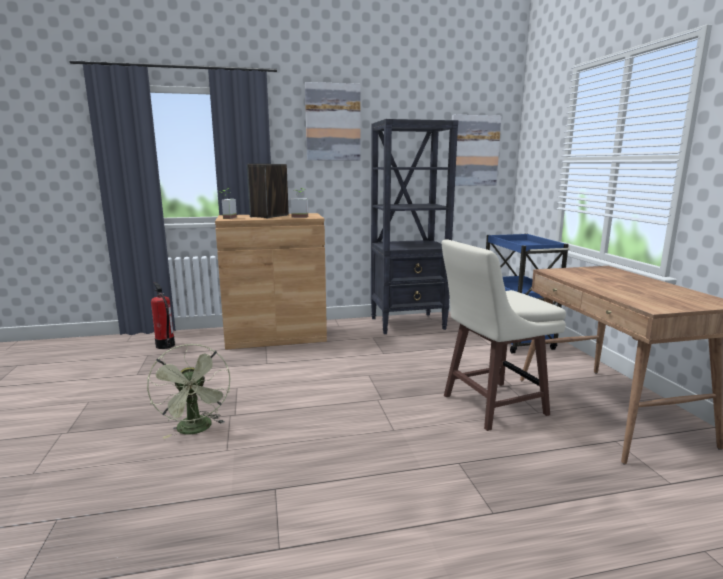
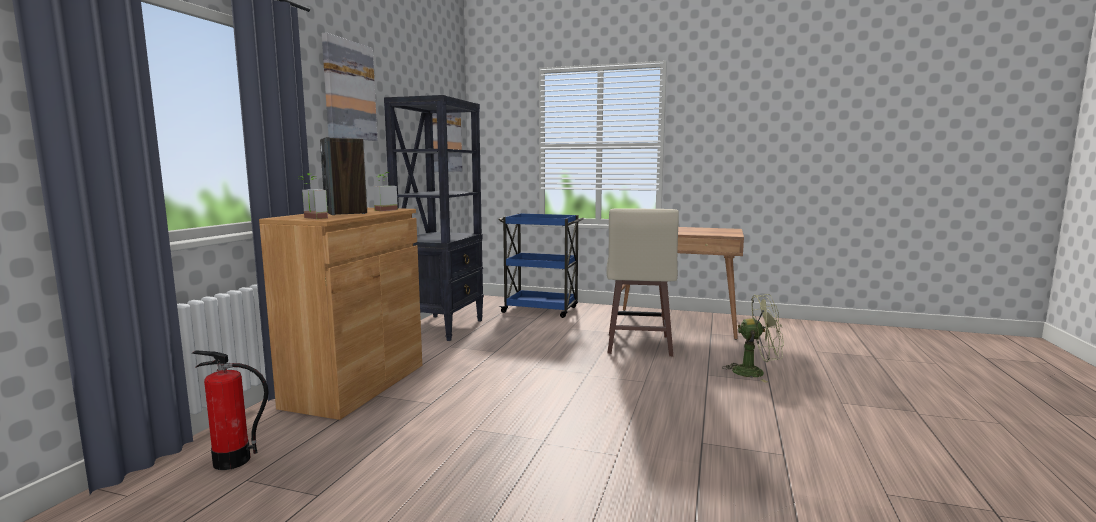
camera: 60 degrees left, 5 degrees down
green fan [147,344,230,439] -> green fan moved to [722,294,784,383]

